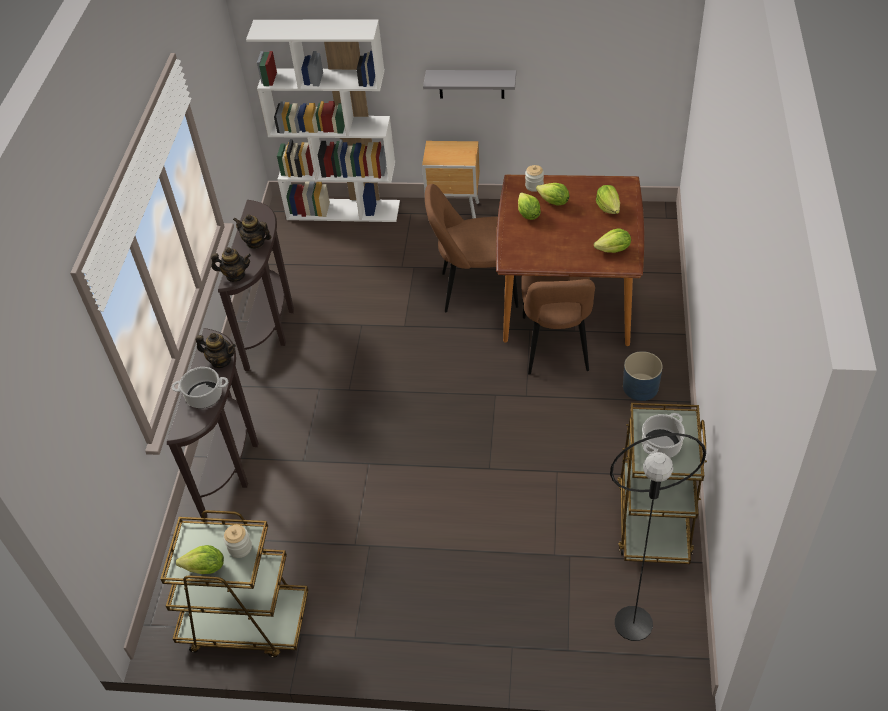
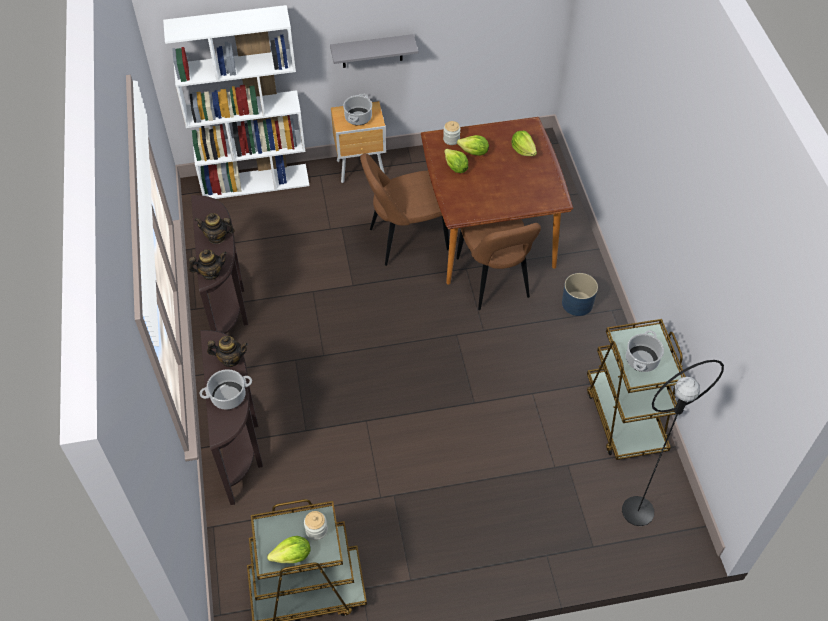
camera: 20 degrees left, 5 degrees up
lettuce [594,228,631,253] -> none
none -> cooking pot [343,94,372,125]

